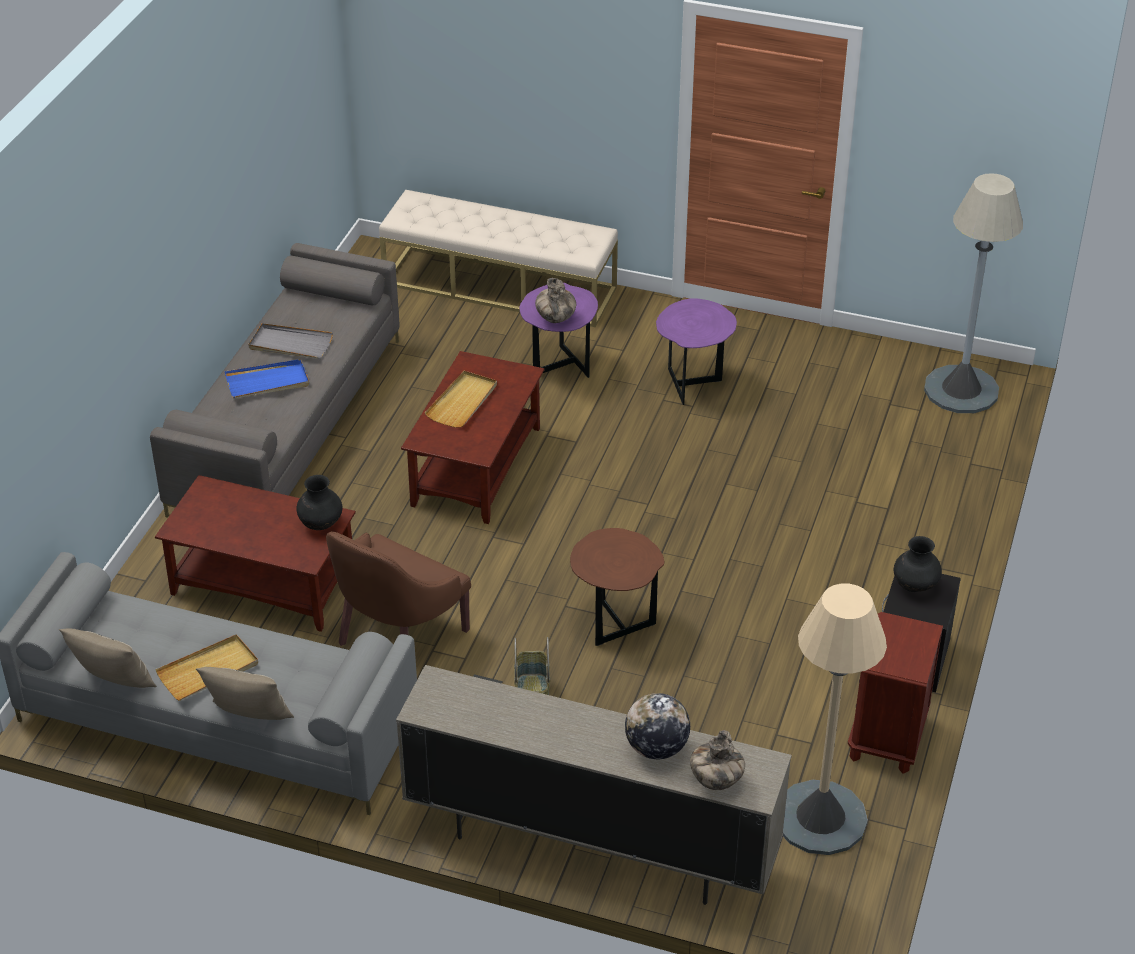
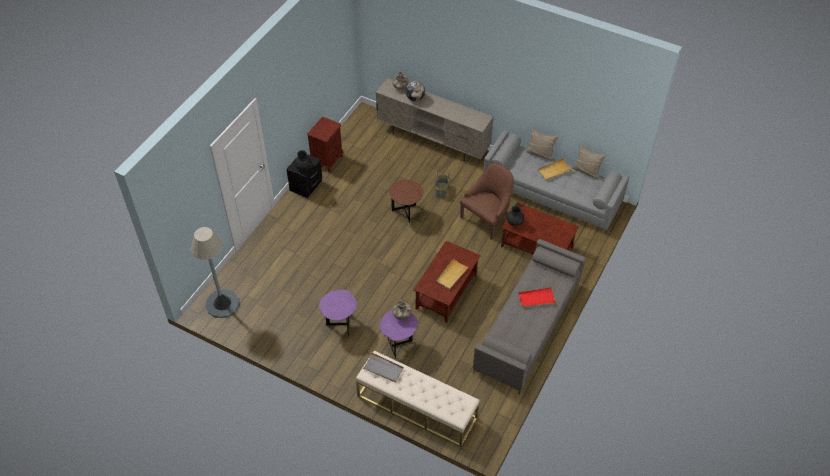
camera: 170 degrees left, 10 degrees up
blue tray [225,359,309,399] -> red tray [518,287,556,307]
grey tray [248,323,333,359] -> grey tray moved to [363,353,404,382]
beige floor lamp [783,583,887,855] -> none

